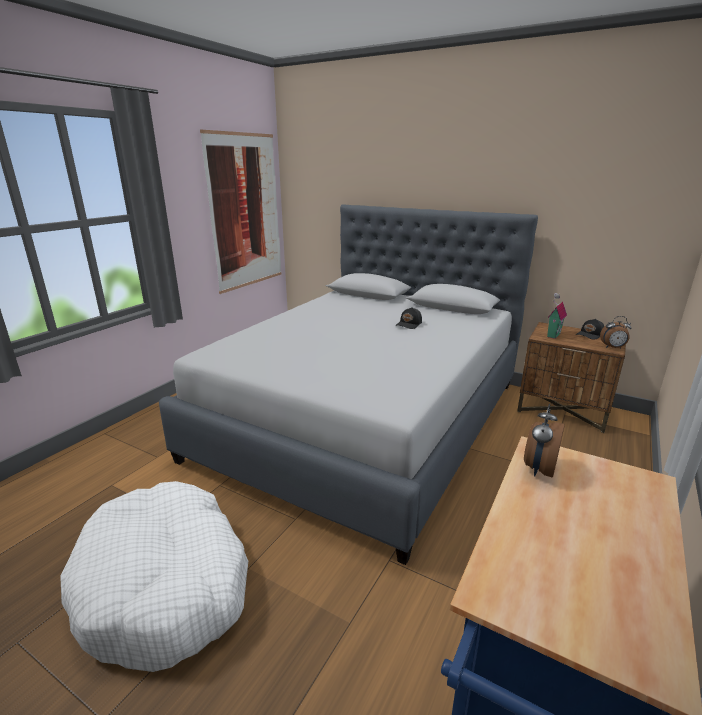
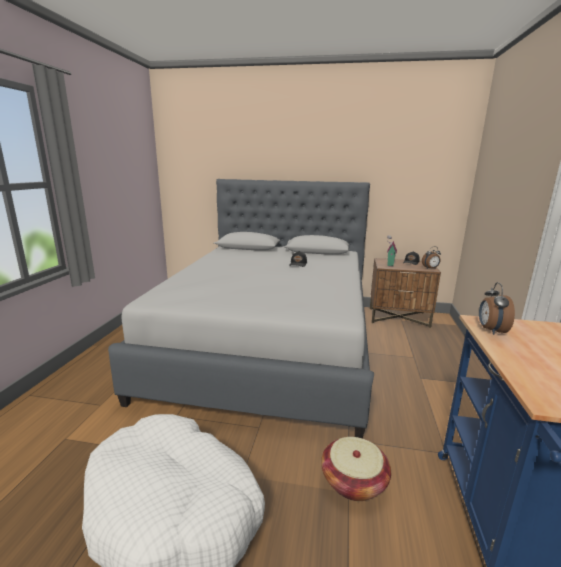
camera: 20 degrees left, 5 degrees down
picture [200,130,281,294] -> none
none -> basket [321,437,391,501]

